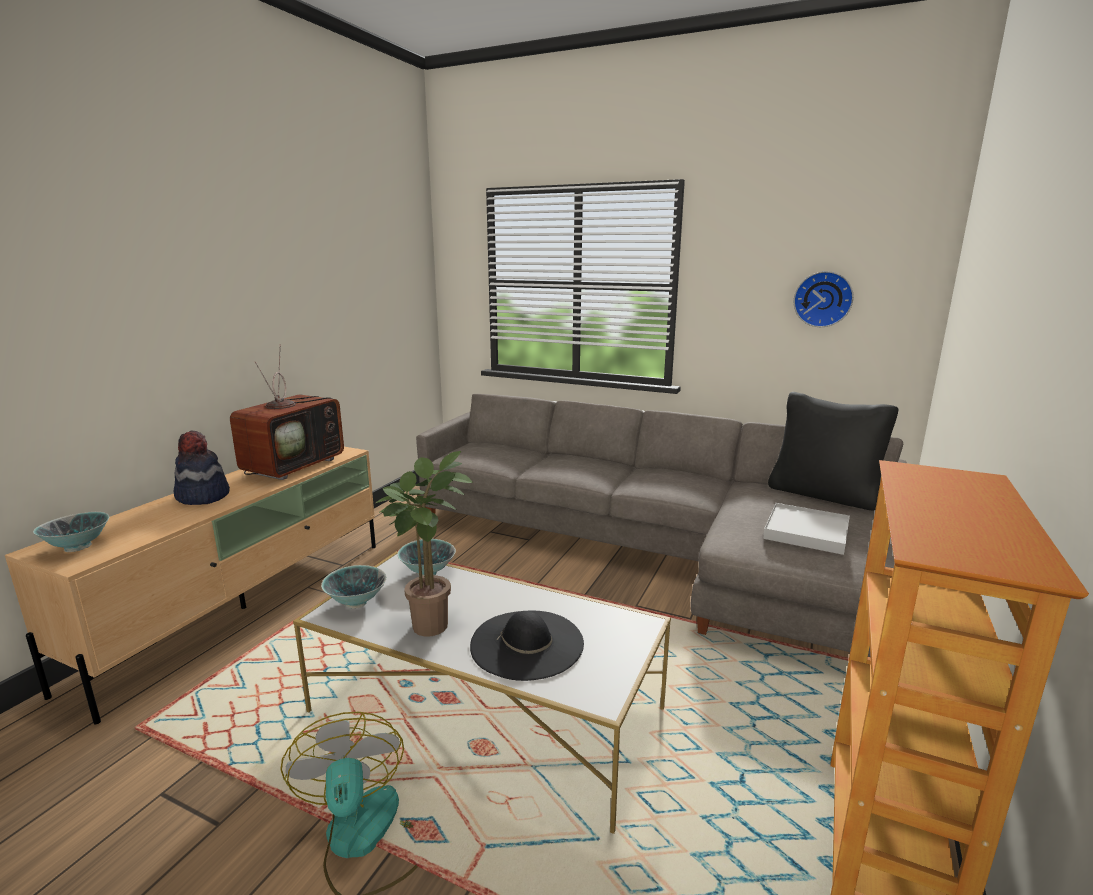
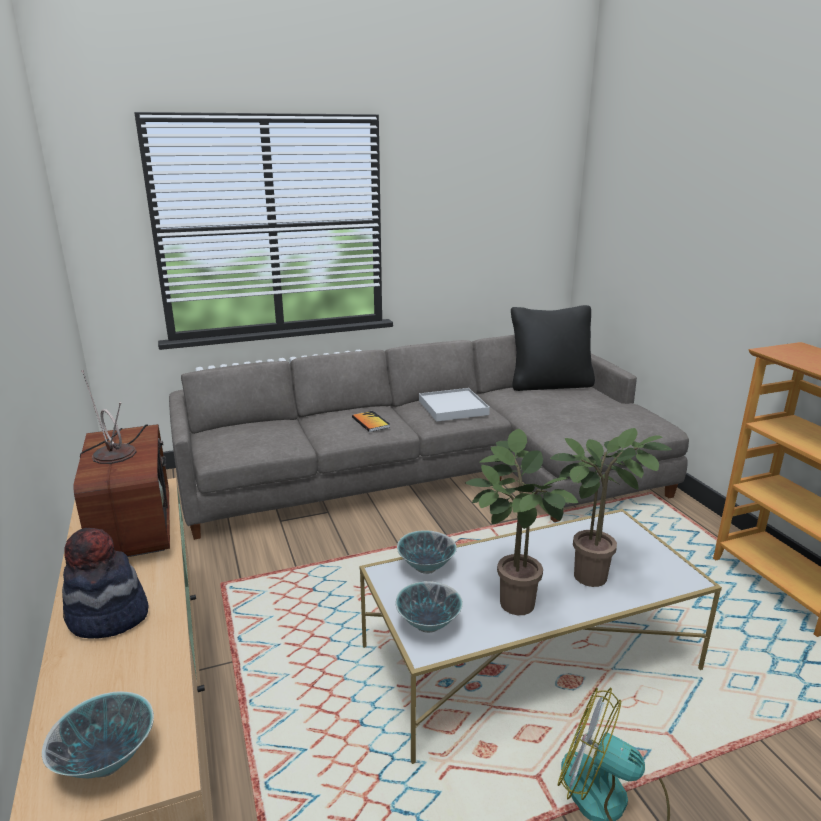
camera: 45 degrees left, 5 degrees up
black hat [470,611,584,681] -> potted plant [550,428,672,587]
white tray [763,503,850,555] -> white tray moved to [419,388,490,422]
wall clock [794,271,854,327] -> none
none -> book [352,411,390,432]

